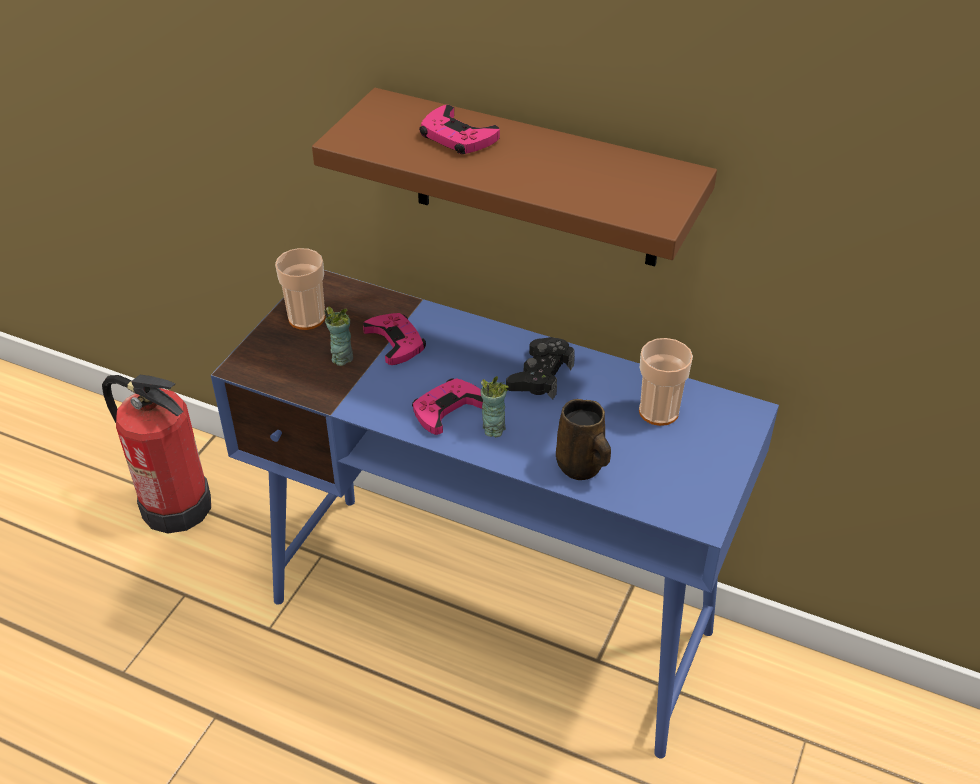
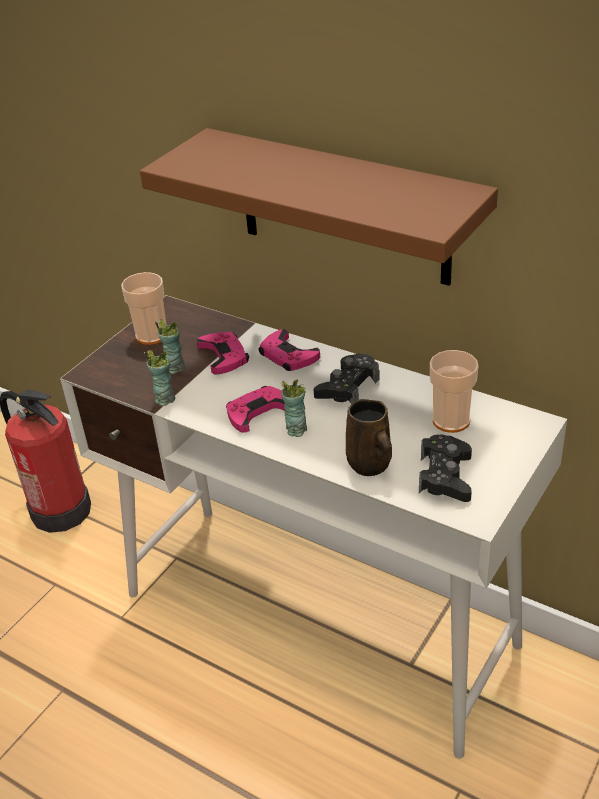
camera: 10 degrees right, 5 degrees down
blue desk [211,270,779,758] -> white desk [60,295,567,759]
pink game controller [419,105,500,154] -> pink game controller moved to [259,329,320,371]
none -> cup [144,350,175,406]
none -> black game controller [419,434,472,502]

